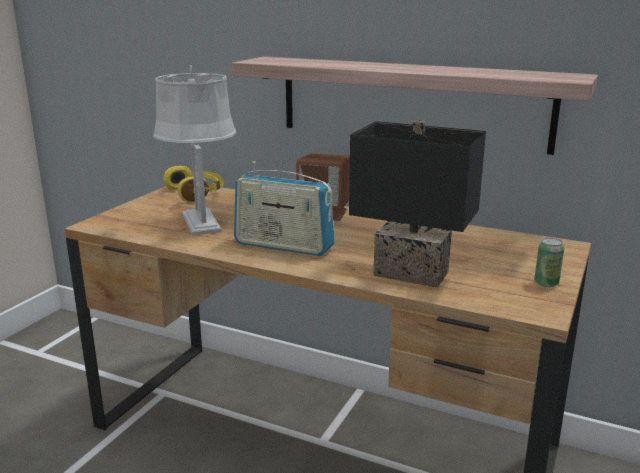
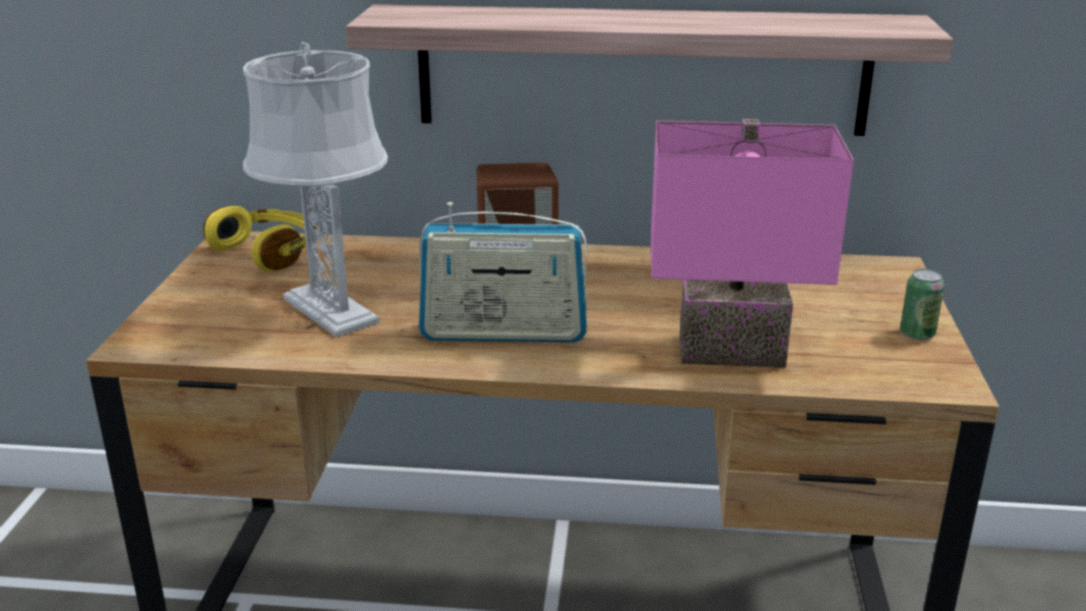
camera: 20 degrees left, 5 degrees up
black table lamp [349,120,486,288] -> pink table lamp [651,119,854,368]

